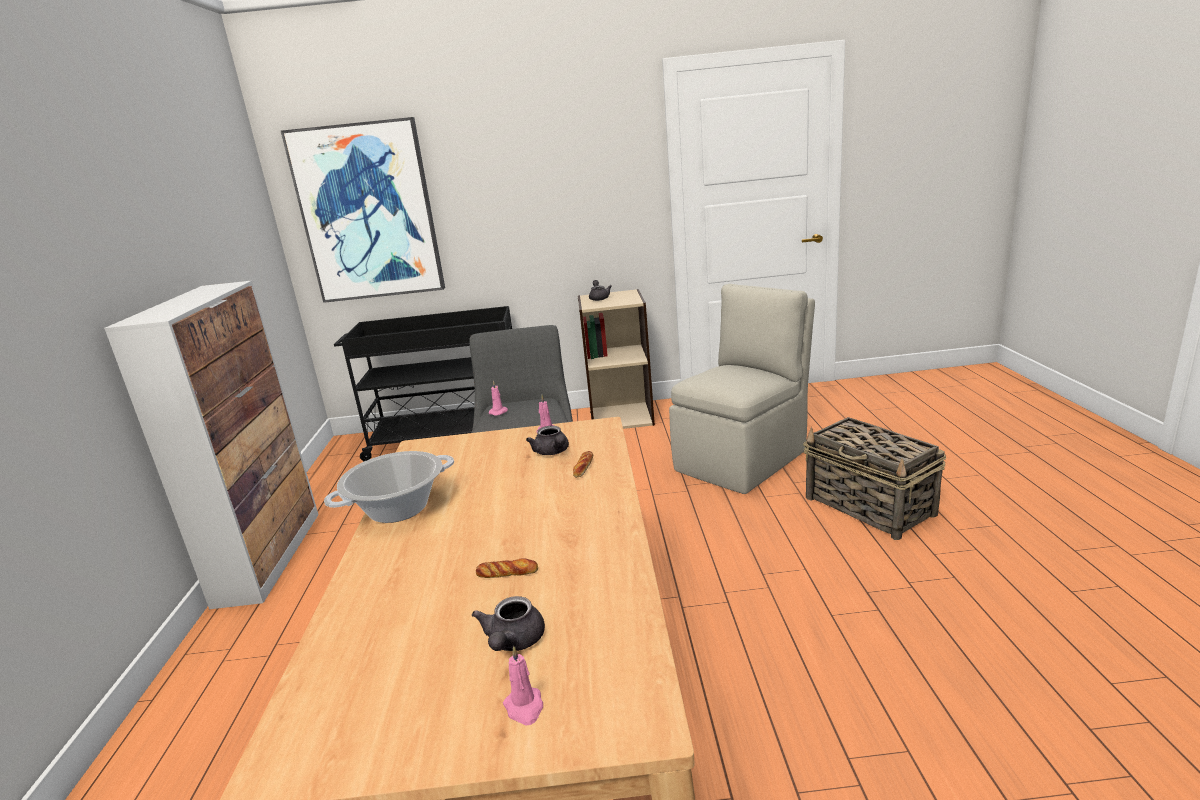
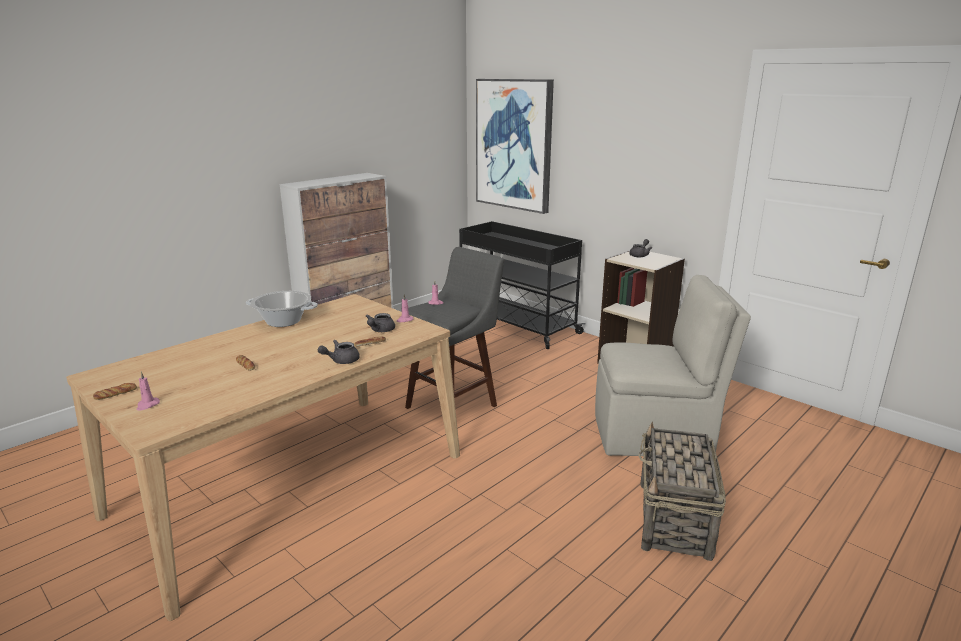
camera: 45 degrees right, 0 degrees up
grey teapot [472,596,545,651] -> grey teapot moved to [318,340,360,364]
none -> bread [93,383,137,400]

